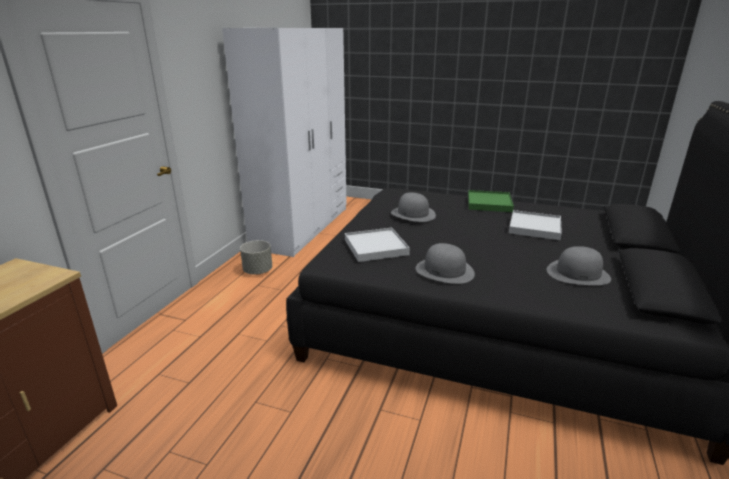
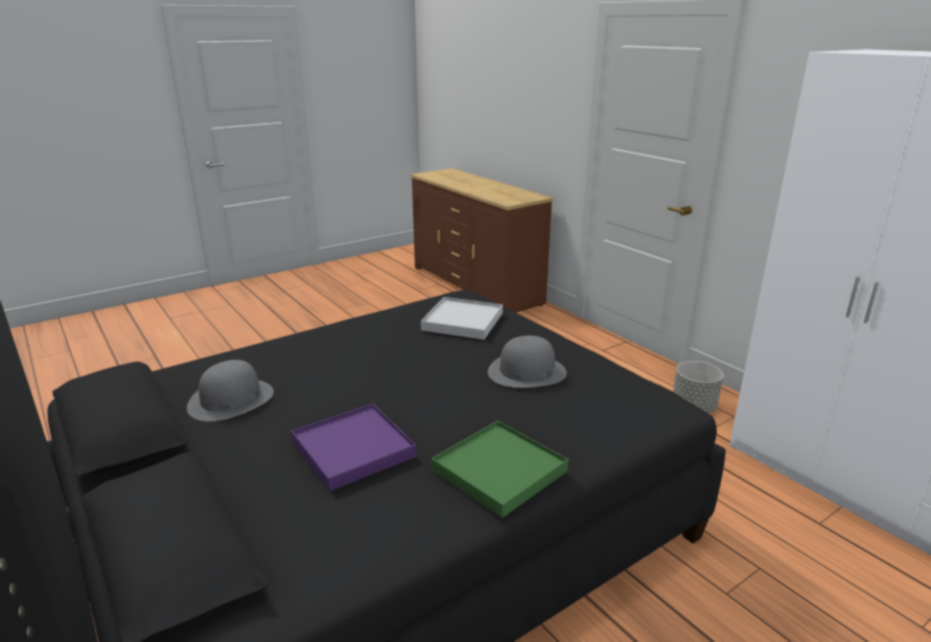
camera: 125 degrees right, 0 degrees up
grey hat [416,243,475,284] -> none
white tray [509,210,562,240] -> purple tray [291,403,417,491]

